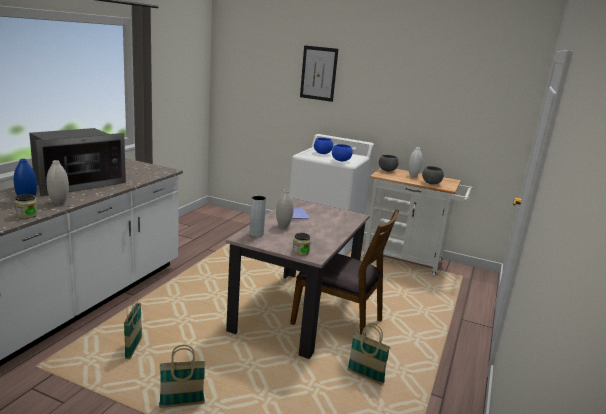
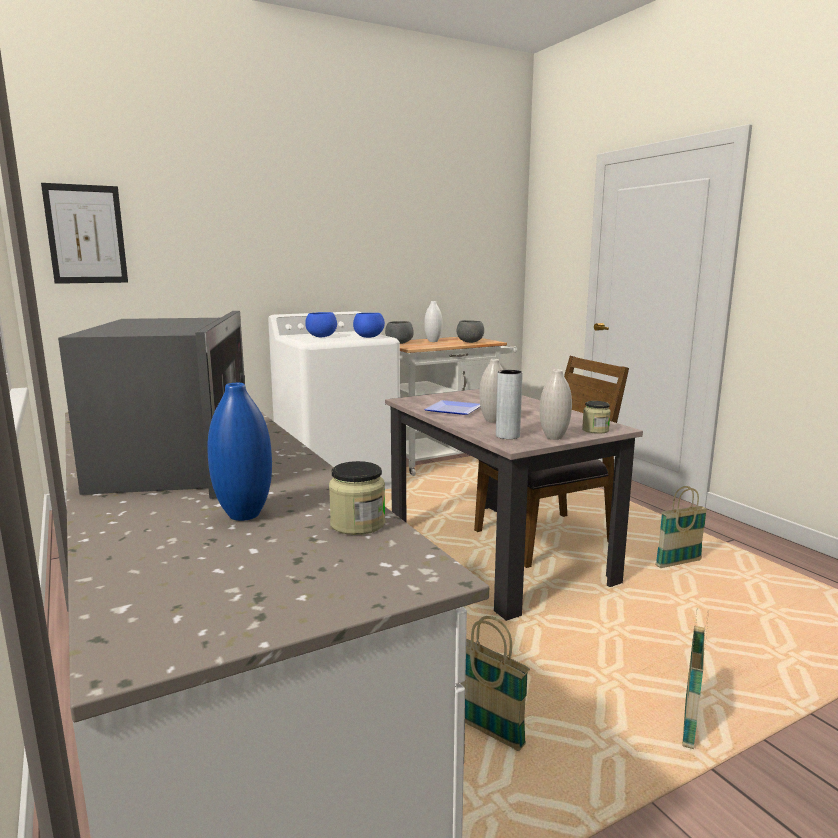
camera: 50 degrees left, 5 degrees down
white vase [46,160,69,205] -> white vase moved to [540,369,572,440]
picture [300,45,338,102] -> picture moved to [41,183,128,284]

